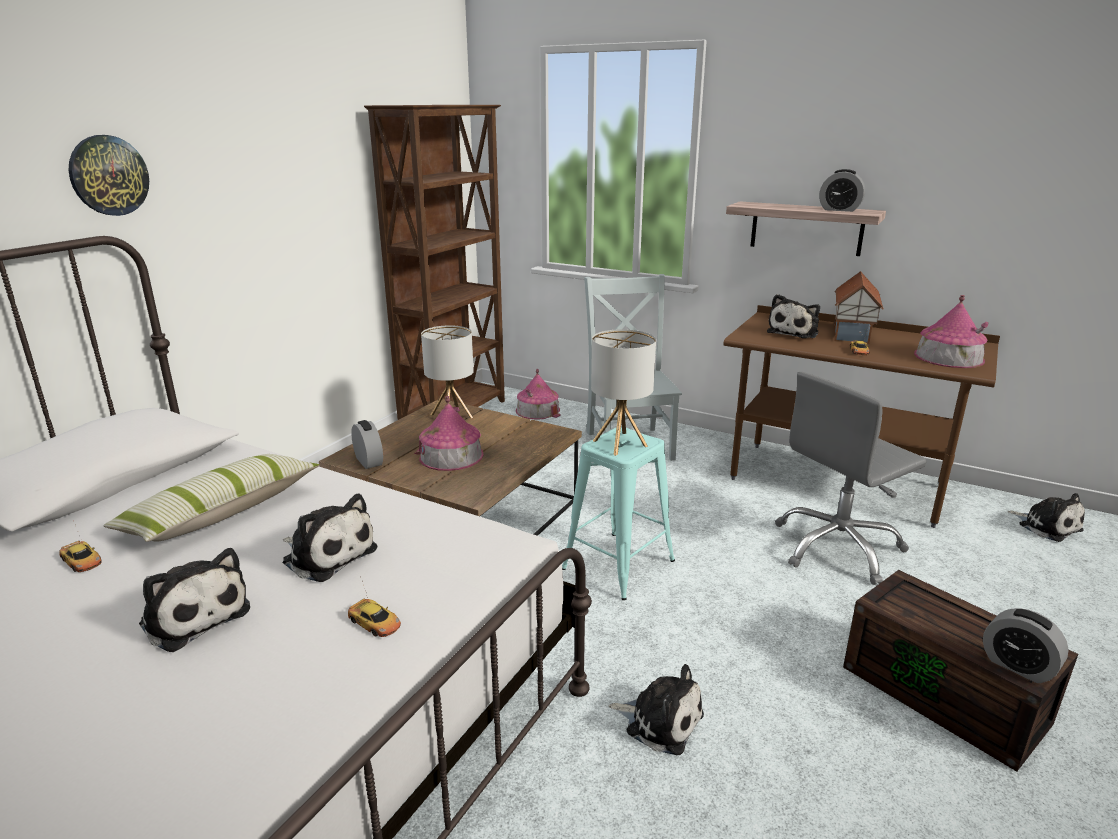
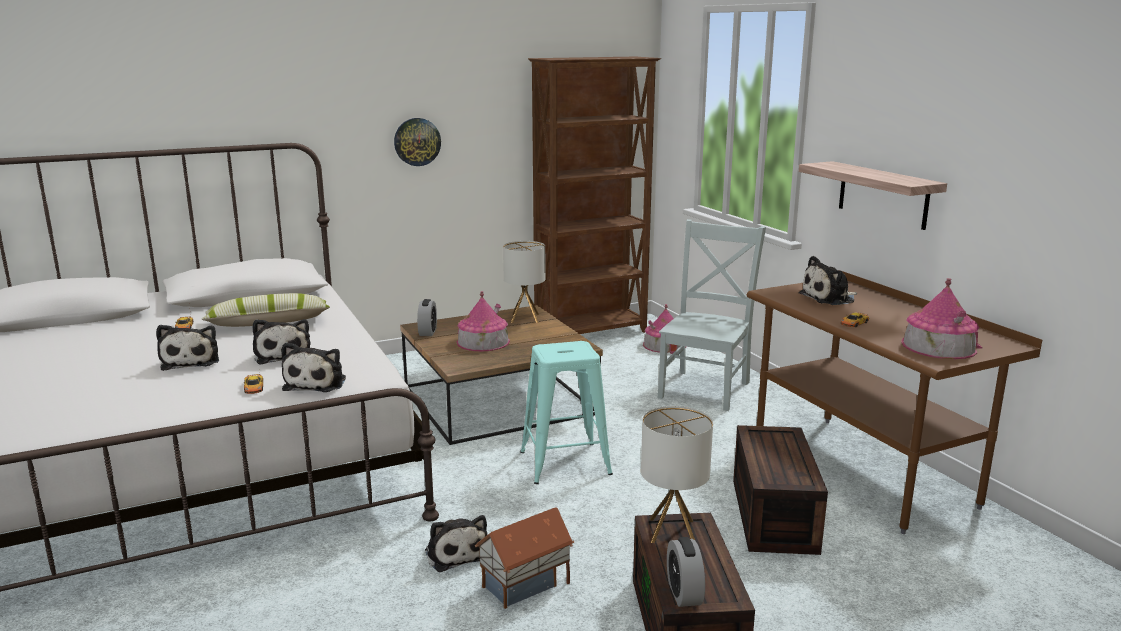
camera: 35 degrees right, 5 degrees down
wall clock [69,135,149,216] -> wall clock moved to [394,118,441,166]
table lamp [591,329,656,456] -> table lamp moved to [641,406,713,543]
grey office chair [775,372,926,585] -> brown storage box [733,425,828,555]
alarm clock [819,169,865,212] -> none
toy house [834,271,884,344] -> toy house moved to [475,507,574,609]
plush toy [1008,493,1085,542] -> plush toy moved to [281,342,346,392]

